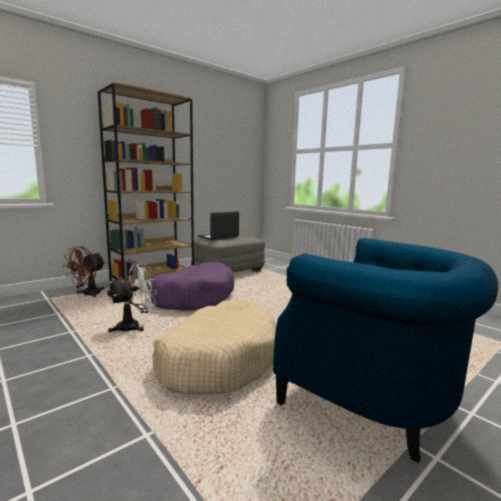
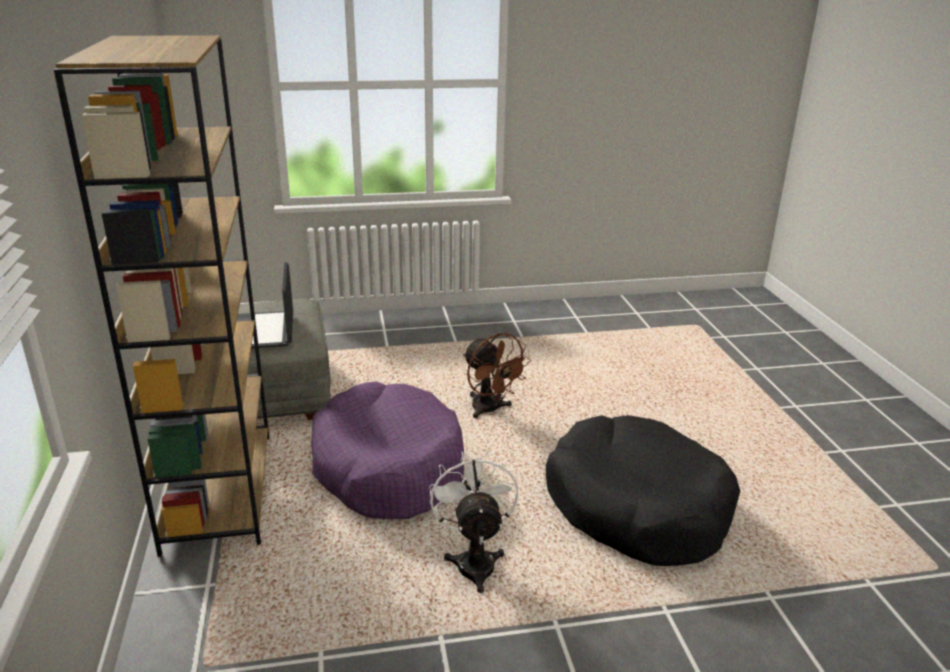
camera: 60 degrees left, 15 degrees up
brown fan [63,246,105,297] -> brown fan moved to [463,333,531,418]
beige dog bed [152,300,276,395] -> black dog bed [546,415,740,566]
blue armchair [273,238,498,463] -> none

